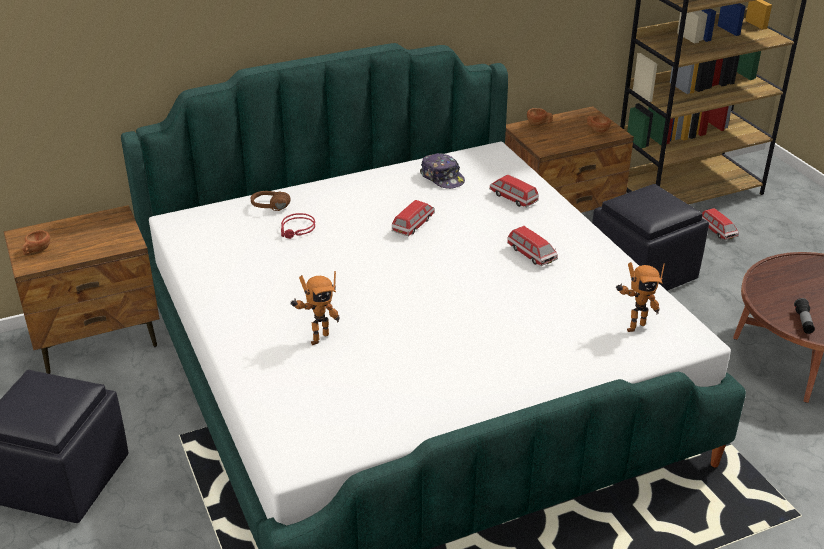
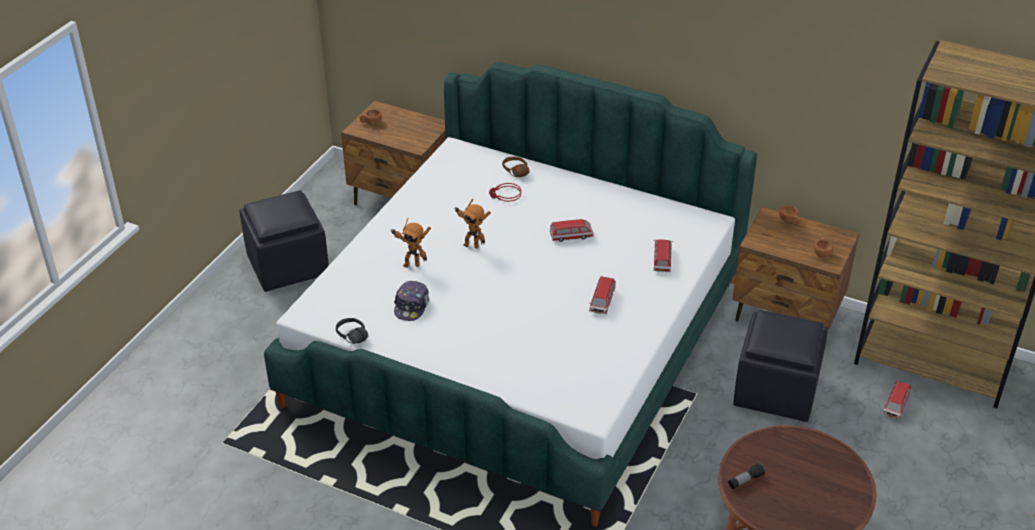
camera: 50 degrees right, 5 degrees up
cap [420,153,465,189] -> cap moved to [394,281,430,321]
toy robot [616,262,665,332] -> toy robot moved to [454,199,491,249]
none -> black headphones [336,318,368,344]

